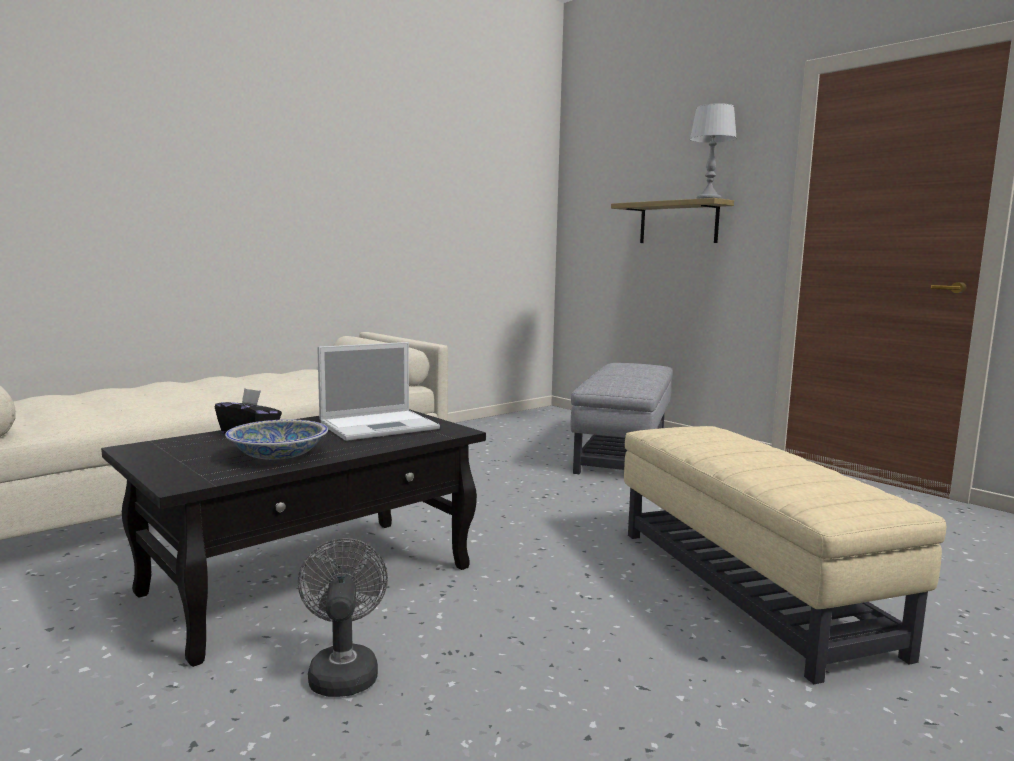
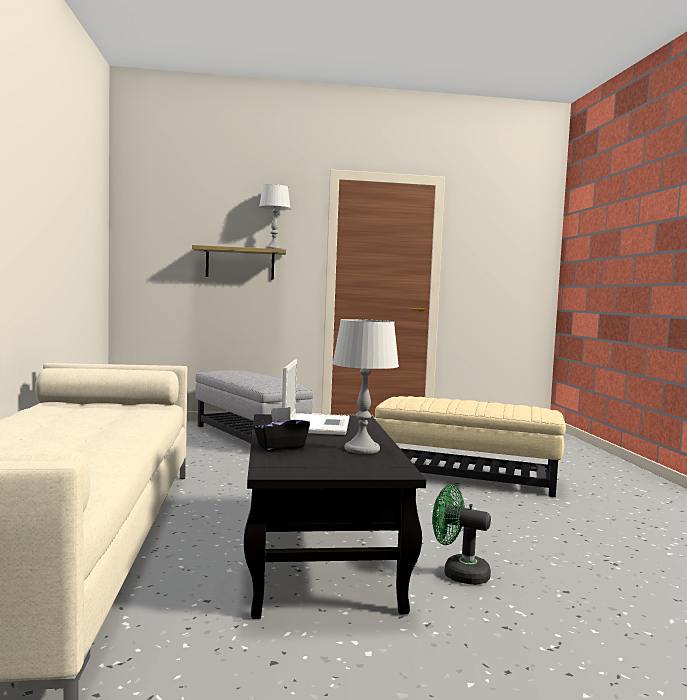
camera: 55 degrees left, 5 degrees down
bowl [225,419,328,460] -> grey table lamp [332,319,399,454]
grey fan [298,538,388,697] -> green fan [432,485,491,585]

